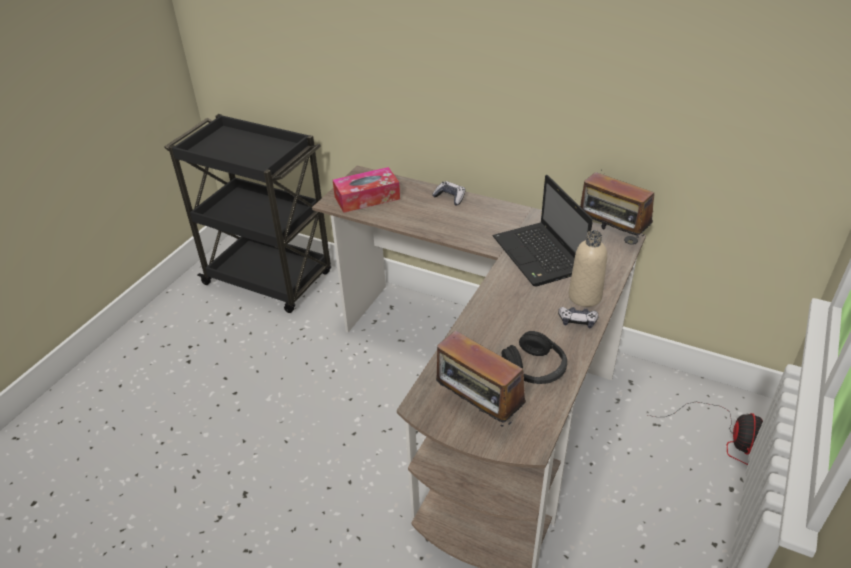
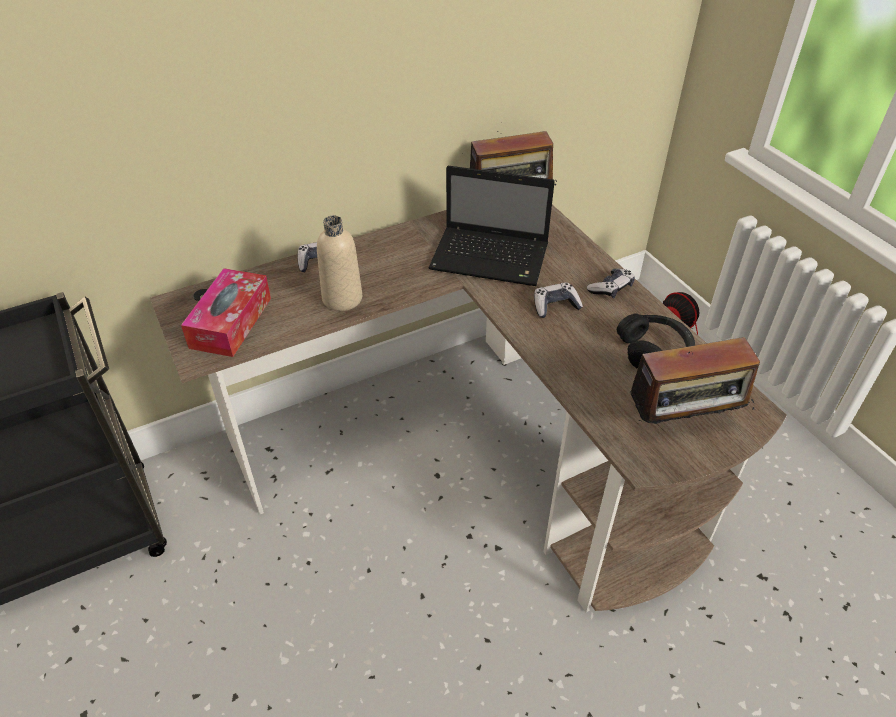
camera: 55 degrees left, 5 degrees up
beige bottle [569,230,607,307] -> beige bottle moved to [317,216,362,311]
none -> game controller [534,282,583,318]

